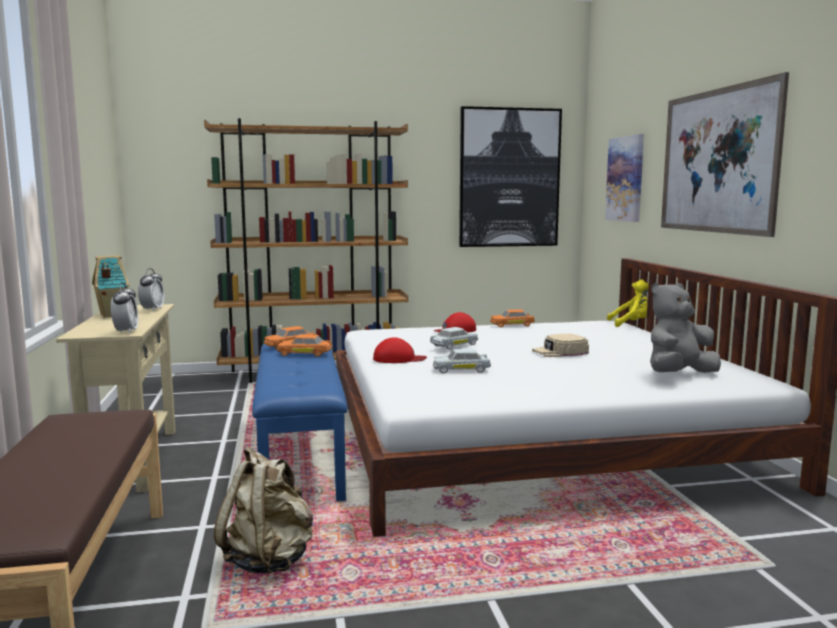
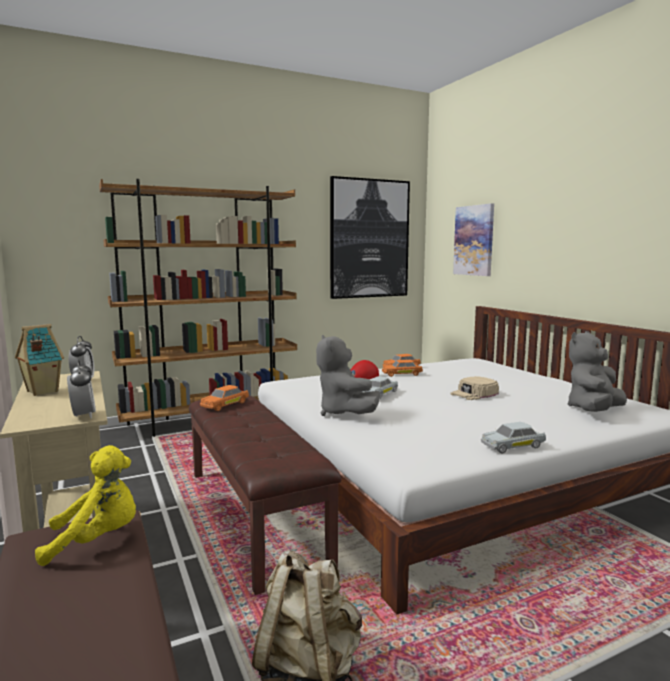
camera: 15 degrees left, 0 degrees up
blue bench [252,344,348,502] -> brown bench [189,395,342,595]
orange toy car [277,334,332,357] -> orange toy car moved to [382,360,423,377]
red cap [373,337,427,363] -> grey plush toy [316,335,380,416]
white toy car [433,349,491,373] -> white toy car moved to [481,422,546,454]
yellow plush toy [607,279,649,327] -> yellow plush toy moved to [35,445,136,566]
picture [661,72,789,237] -> none

